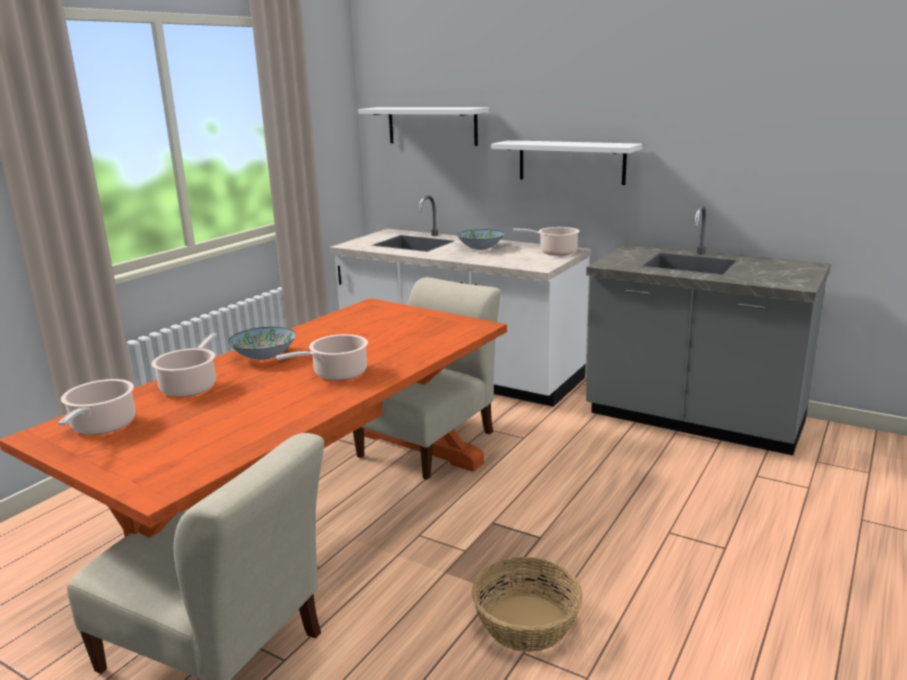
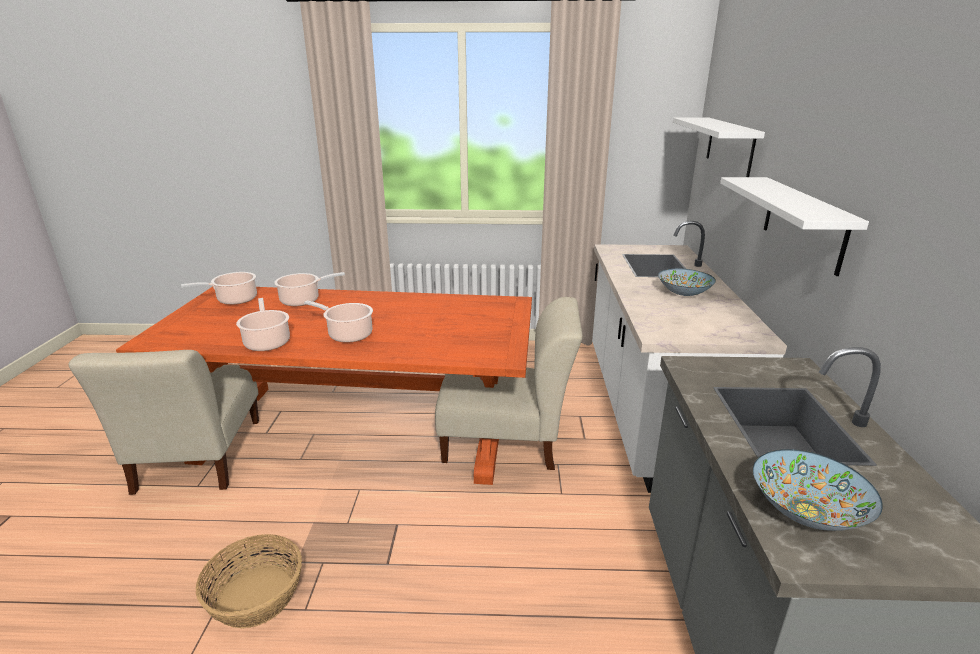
camera: 60 degrees right, 5 degrees up
bowl [228,327,296,360] -> bowl moved to [753,449,883,531]
cooking pot [513,227,580,255] -> cooking pot moved to [236,298,290,351]

